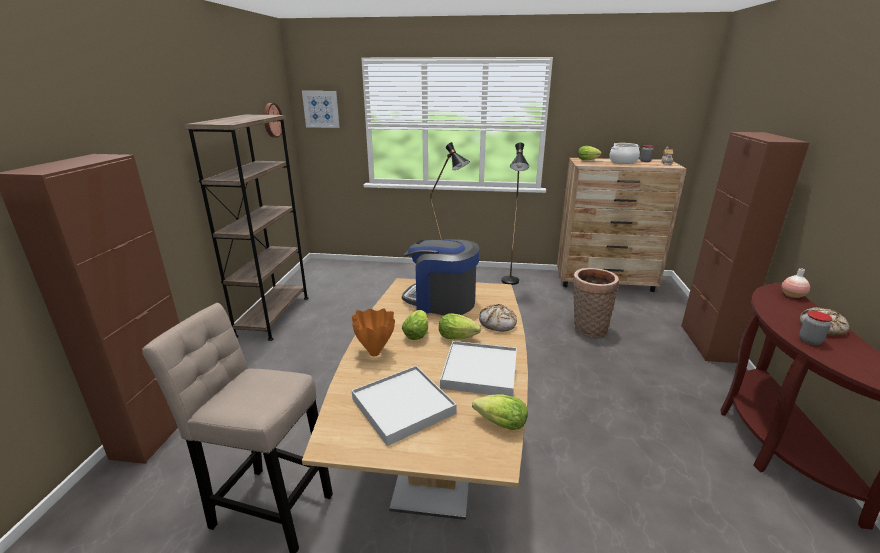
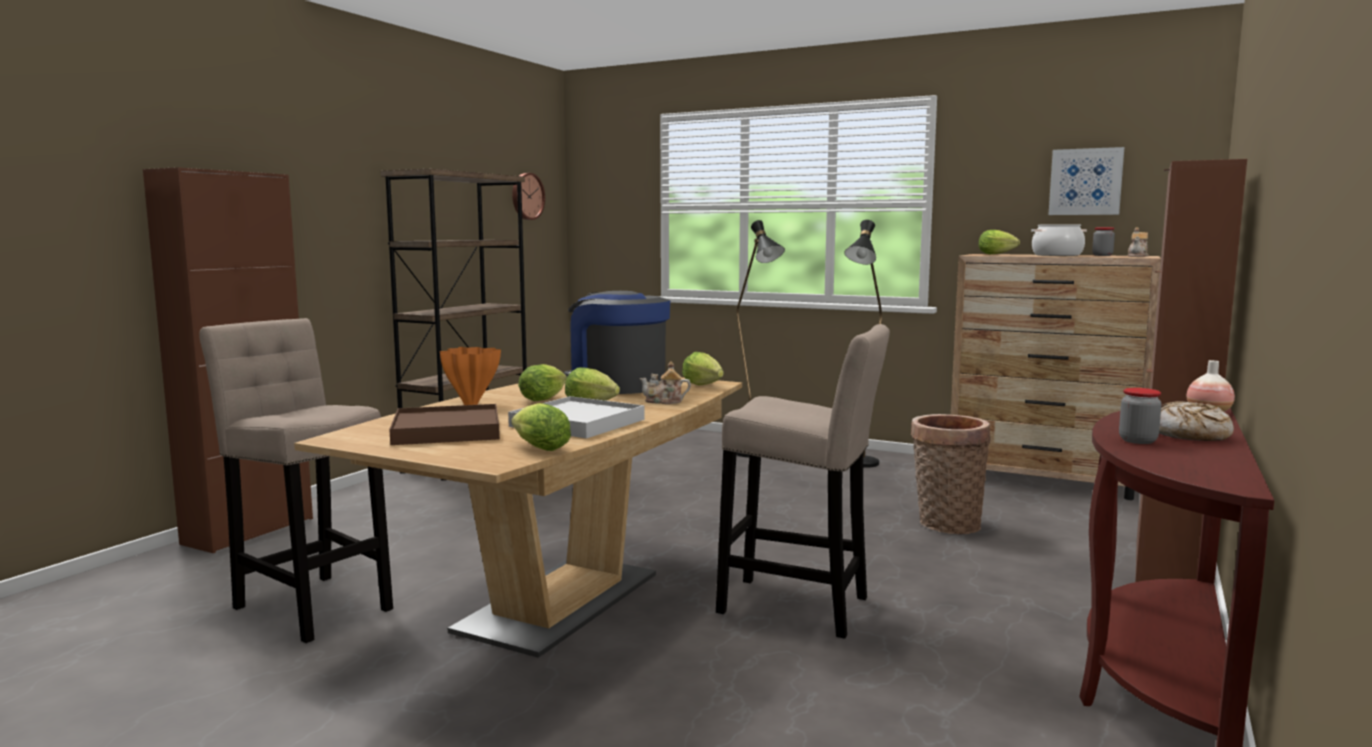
camera: 20 degrees right, 15 degrees down
picture [302,91,340,128] -> picture moved to [1048,147,1124,215]
white tray [352,366,457,446] -> brown tray [389,404,500,445]
bread [479,304,517,332] -> teapot [639,361,691,404]
none -> lettuce [682,352,724,385]
none -> beige stool [716,324,890,639]

